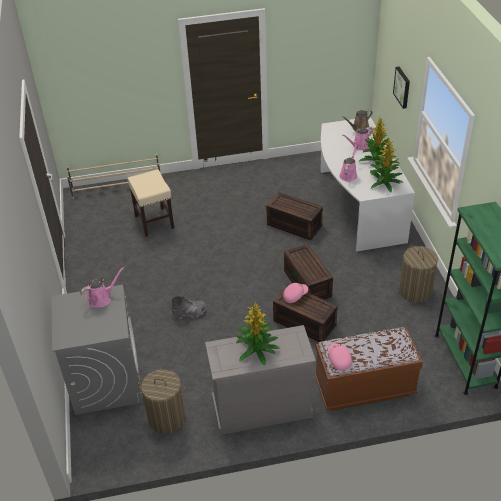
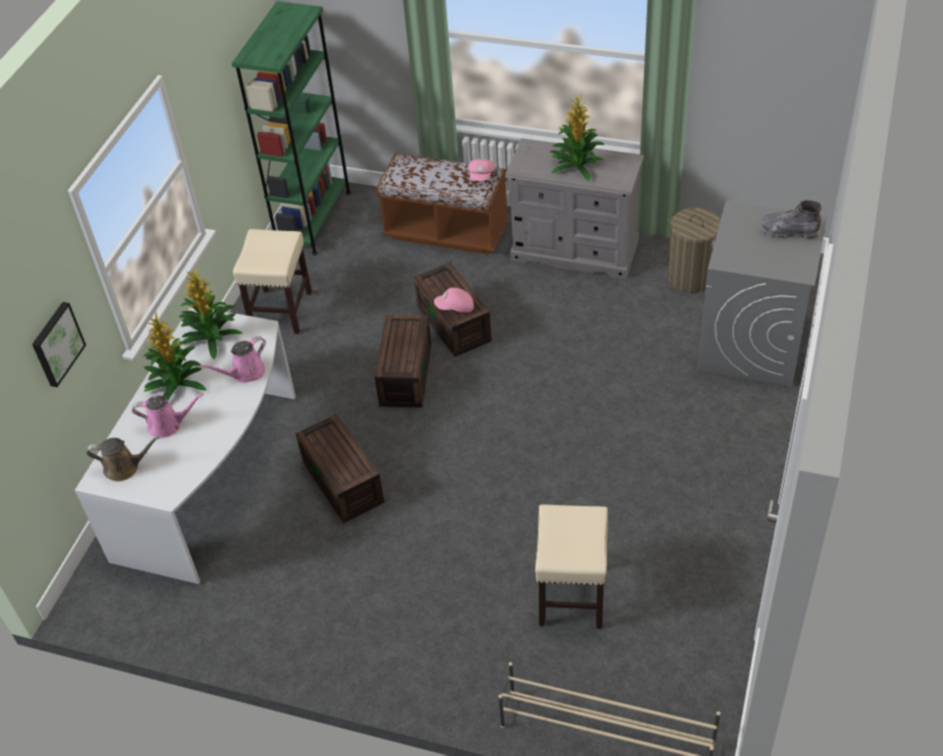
camera: 150 degrees left, 5 degrees up
pink watering can [80,267,124,307] -> none
grey boot [171,296,207,319] -> grey boot moved to [759,200,822,240]
laundry basket [399,246,438,303] -> beige stool [233,229,312,334]

